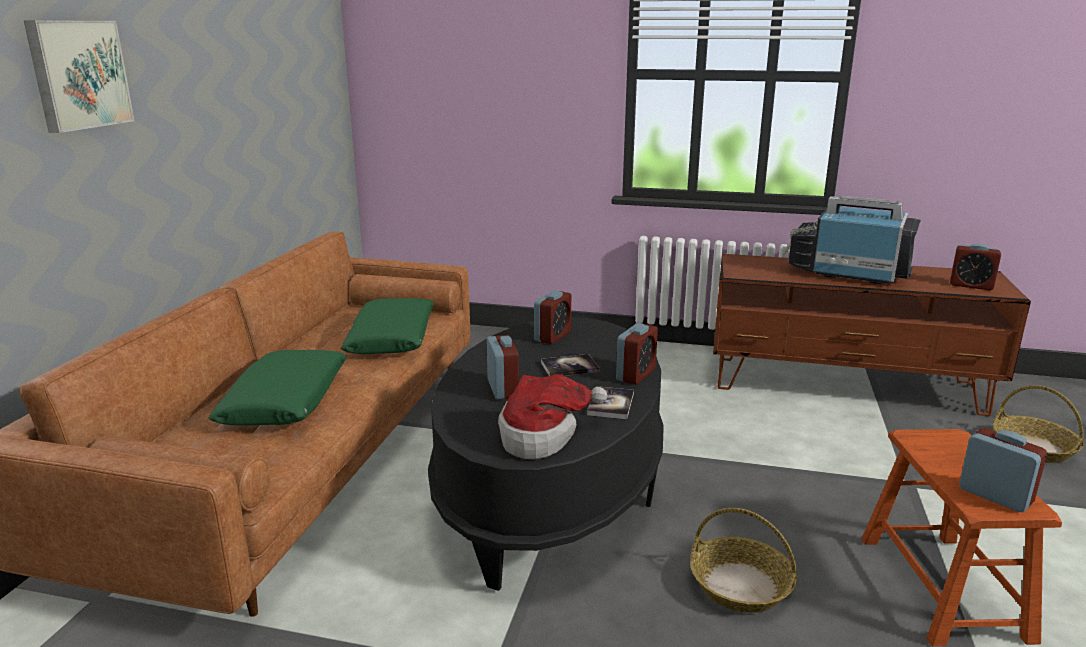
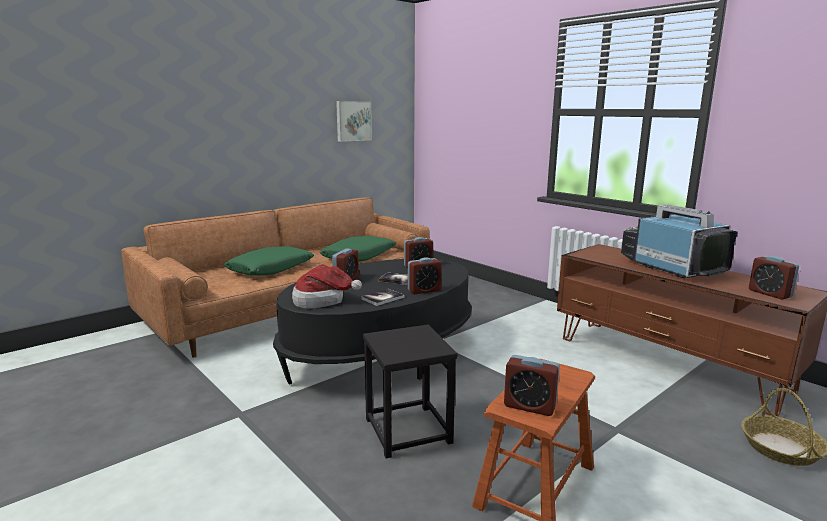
camera: 35 degrees right, 5 degrees down
picture [24,20,134,133] -> picture moved to [336,101,372,142]
basket [690,508,797,613] -> black stool [363,324,458,459]
alarm clock [959,428,1047,512] -> alarm clock turned 120 degrees clockwise [504,355,560,416]

